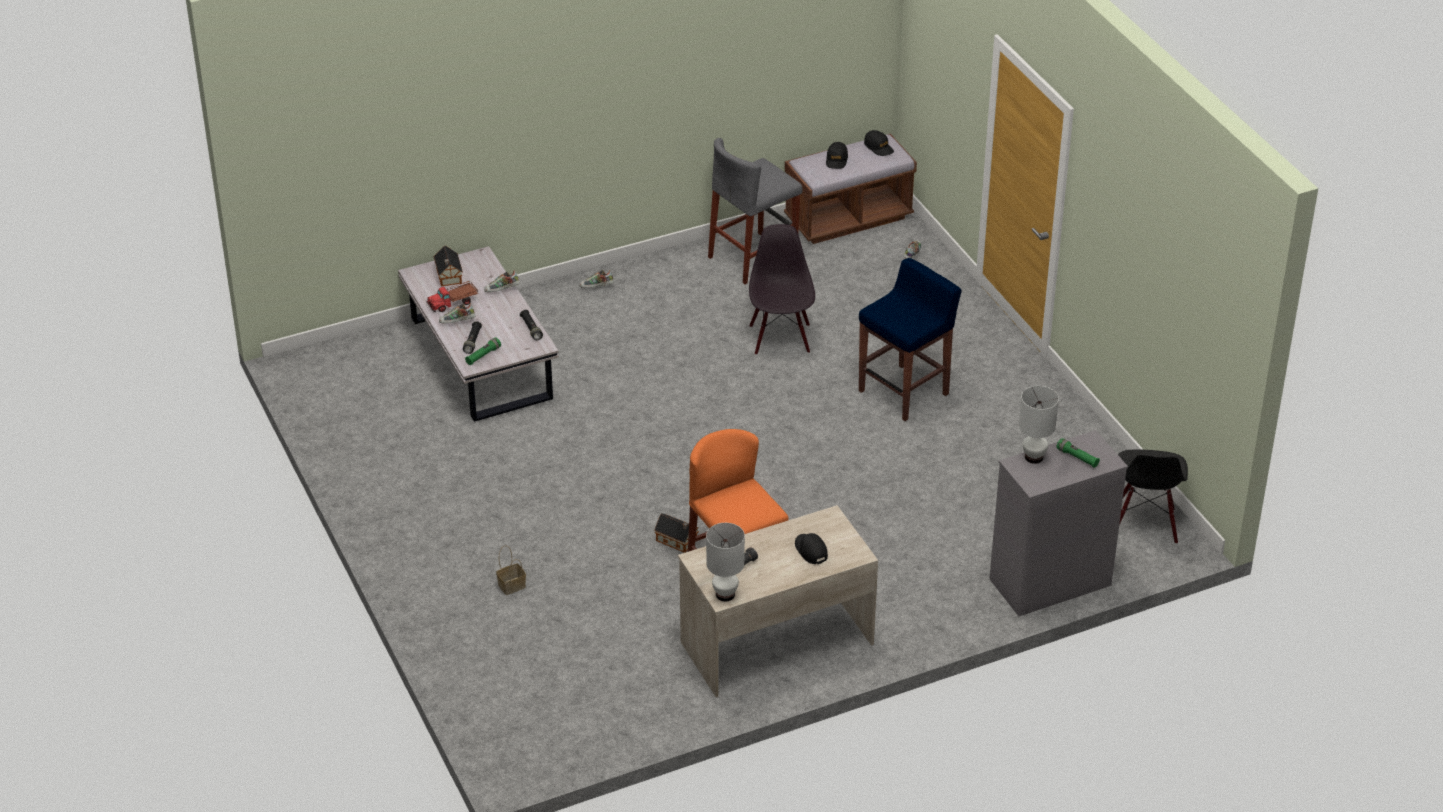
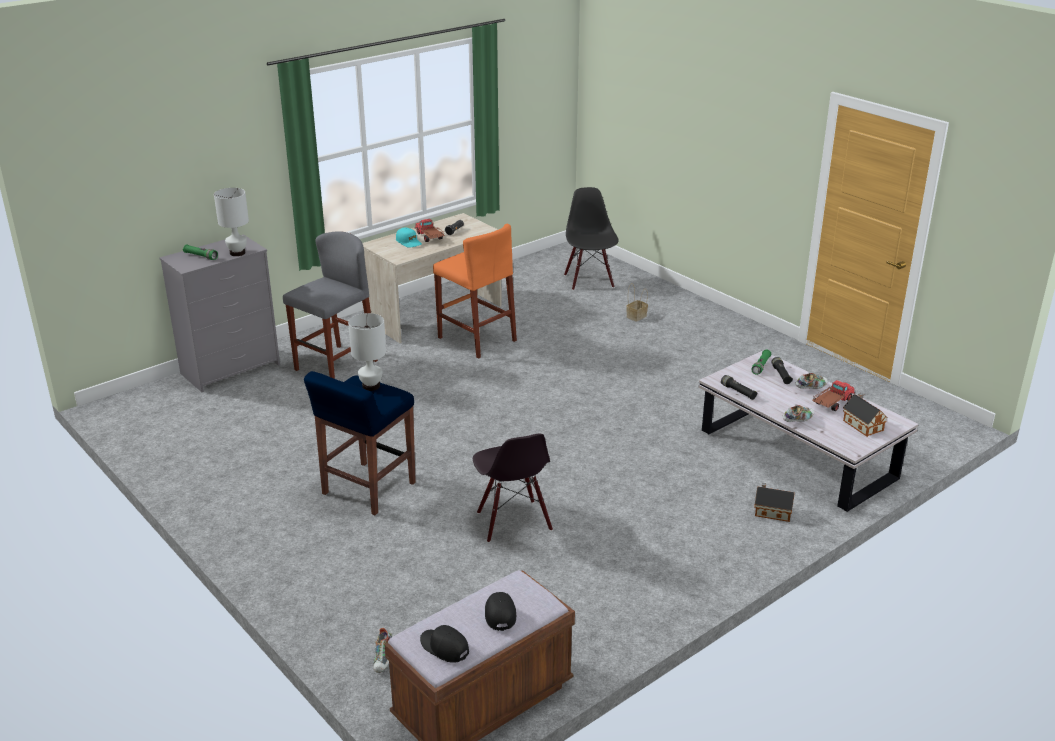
camera: 165 degrees right, 10 degrees down
shoe [579,270,614,288] -> none
toy house [654,513,699,553] -> toy house moved to [754,483,795,522]
white table lamp [706,523,745,602] -> white table lamp moved to [348,313,386,391]
grey stool [708,138,803,284] -> grey stool moved to [283,231,378,379]
black cap [795,533,828,564] -> turquoise cap [396,228,422,248]
black chair [1118,449,1188,544] -> black chair moved to [564,187,619,290]
none -> toy truck [415,219,445,242]

